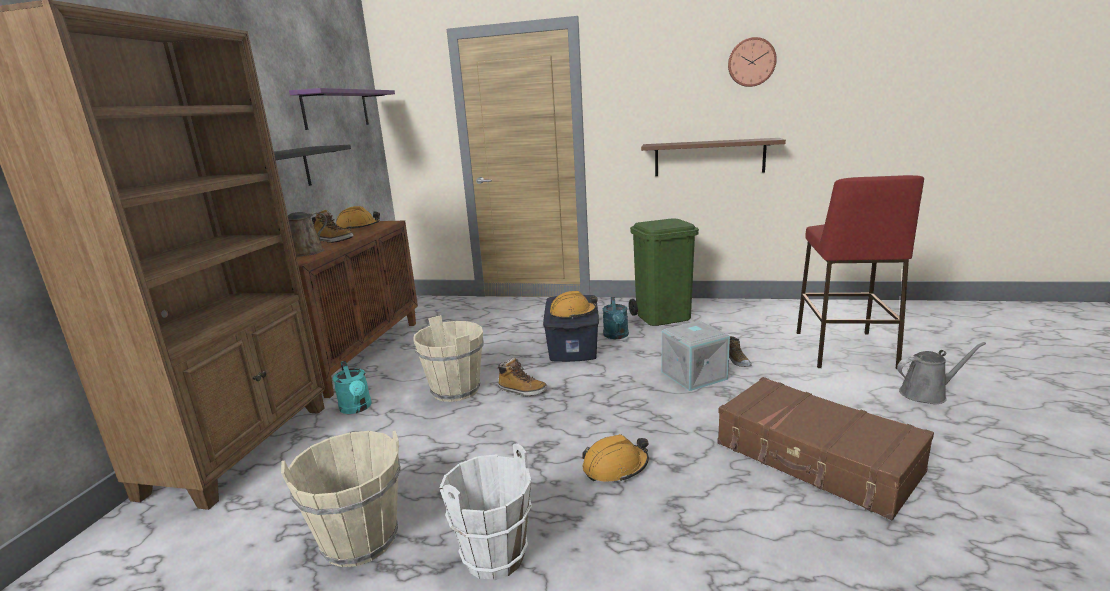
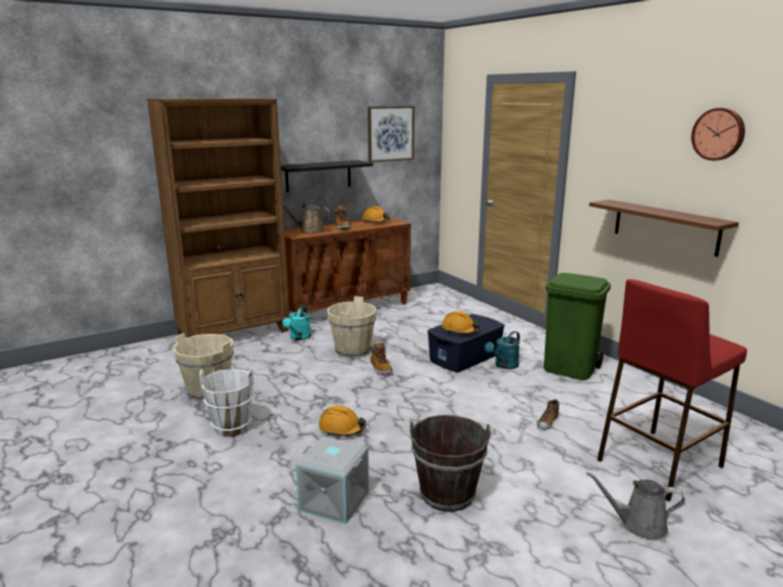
camera: 45 degrees right, 0 degrees up
purple shelf [289,88,395,130] -> picture [368,106,415,163]
grey storage box [662,321,730,391] -> grey storage box moved to [296,436,369,524]
brown suitcase [717,377,934,520] -> brown bucket [410,415,491,512]
grey watering can [897,342,986,404] -> grey watering can turned 150 degrees clockwise [586,472,685,541]

